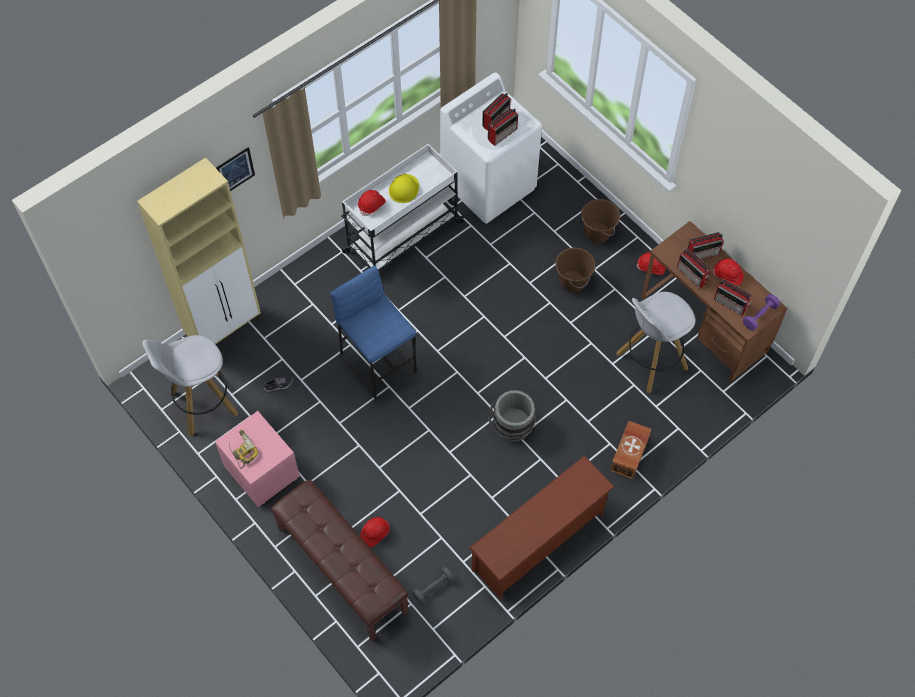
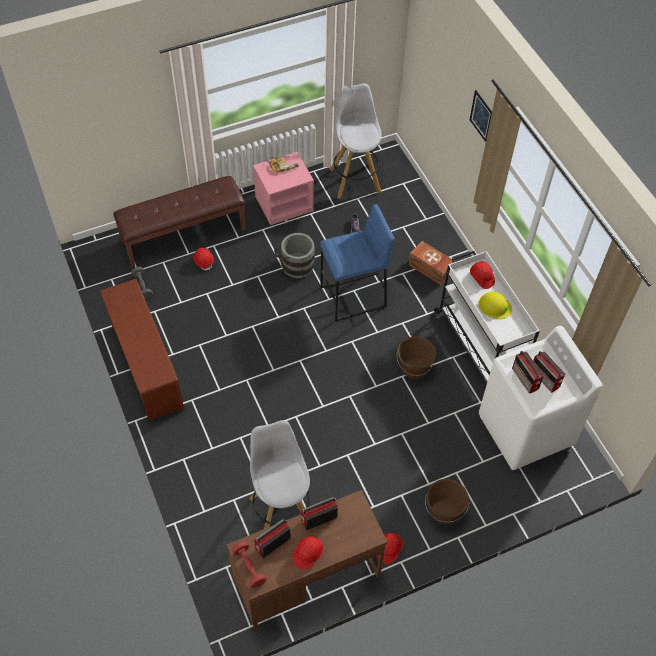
camera: 105 degrees right, 5 degrees down
beige cabinet [137,157,261,344] -> none
grey bucket [488,390,537,442] -> grey bucket moved to [274,233,315,278]
brown bucket [555,248,596,292] -> brown bucket moved to [397,337,436,379]
brown storage box [610,421,651,480] -> brown storage box moved to [409,241,454,285]
radio [687,232,724,259] -> none
purple dumbbell [743,294,780,331] -> red dumbbell [232,541,266,588]

